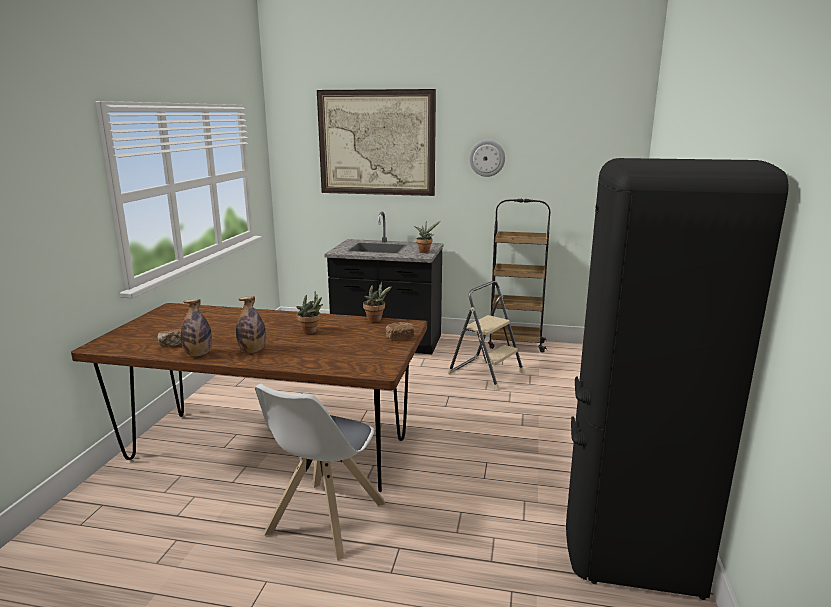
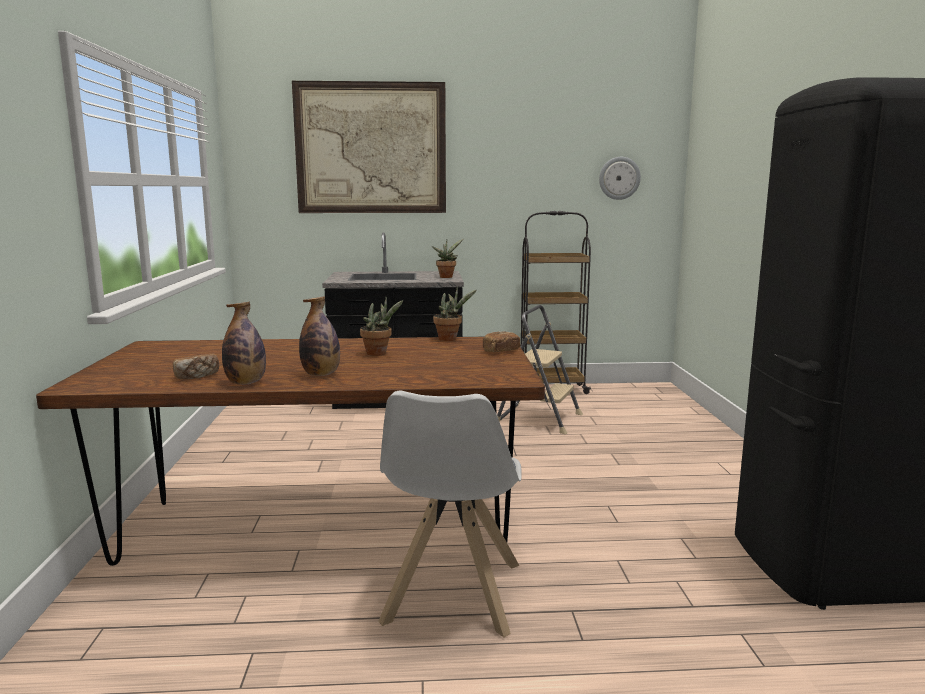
camera: 15 degrees left, 5 degrees down
wall clock [469,140,505,177] -> wall clock moved to [599,157,641,200]

